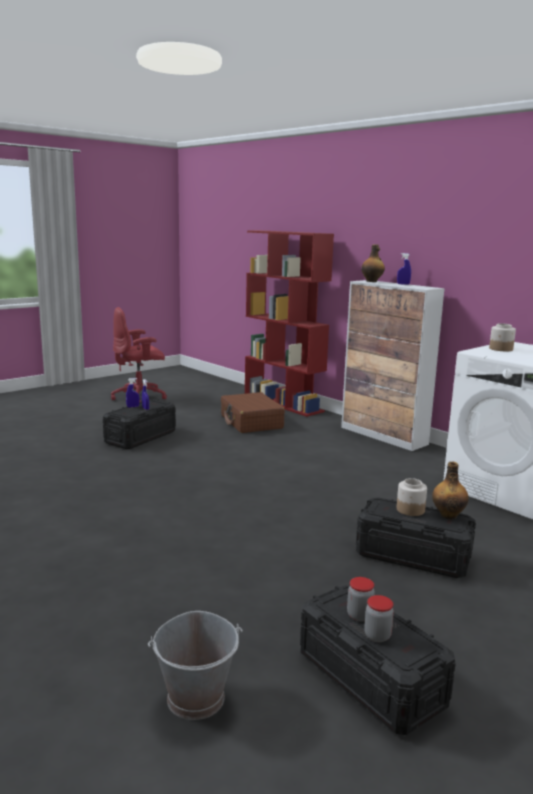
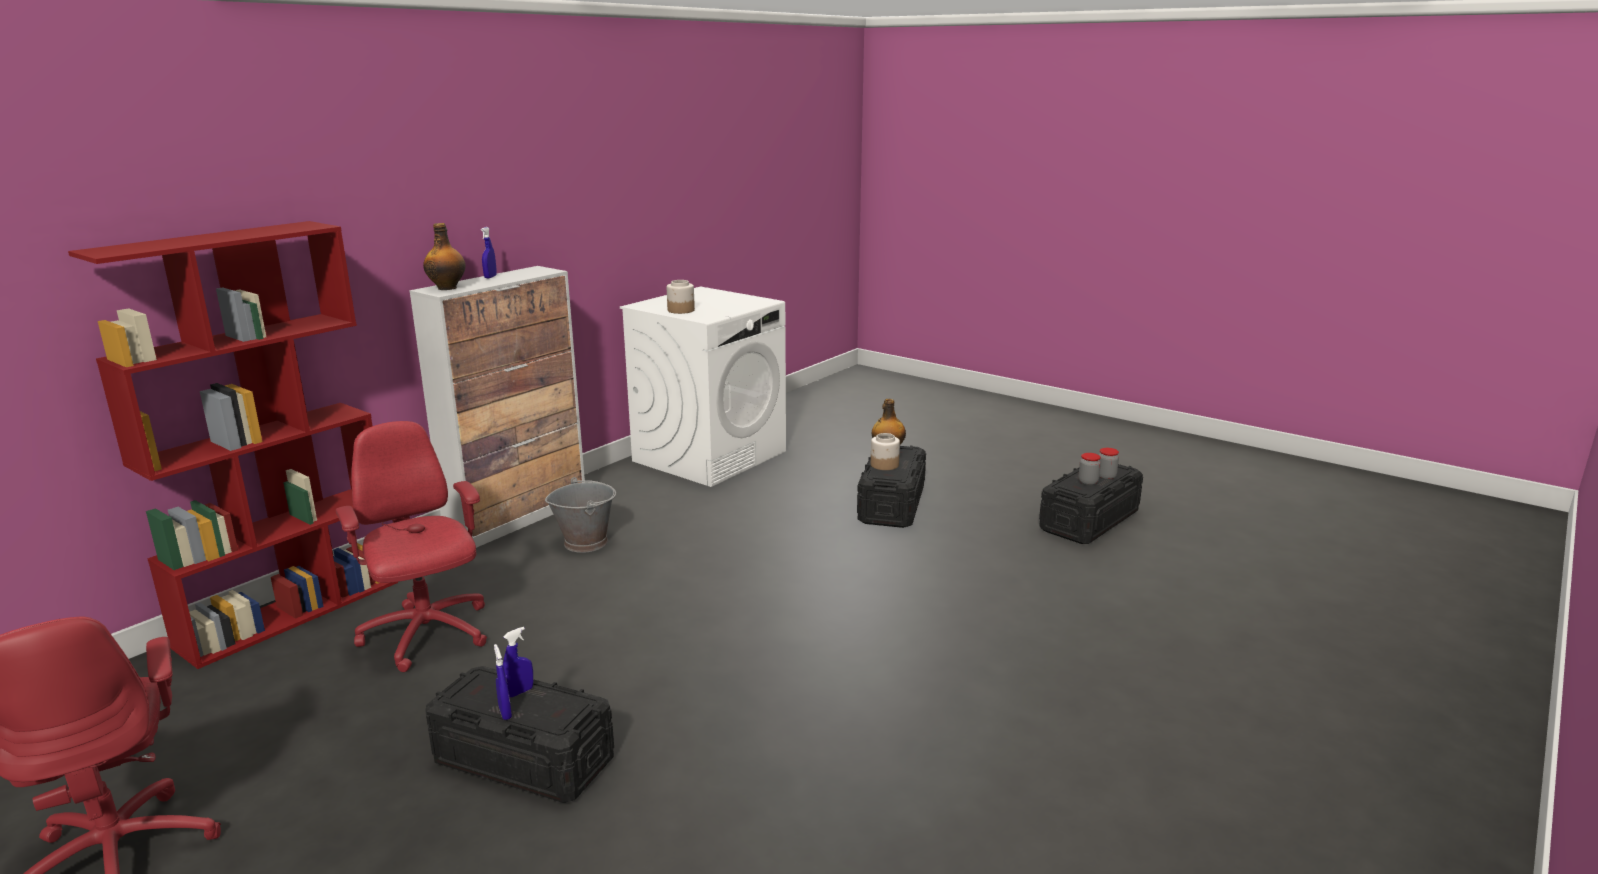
camera: 100 degrees left, 5 degrees up
grey bucket [148,611,243,720] -> grey bucket moved to [545,477,616,553]
brown suitcase [221,392,285,433] -> red office chair [336,421,487,672]

